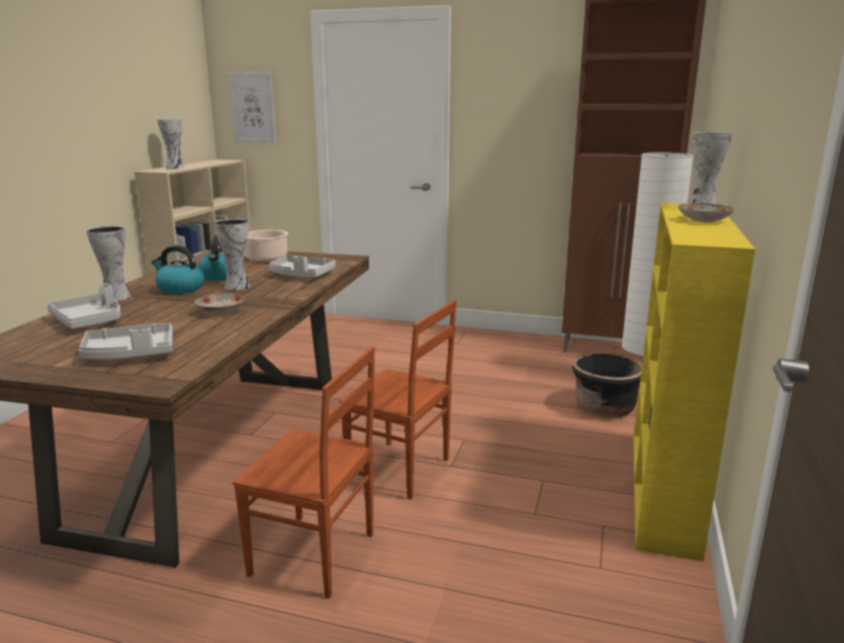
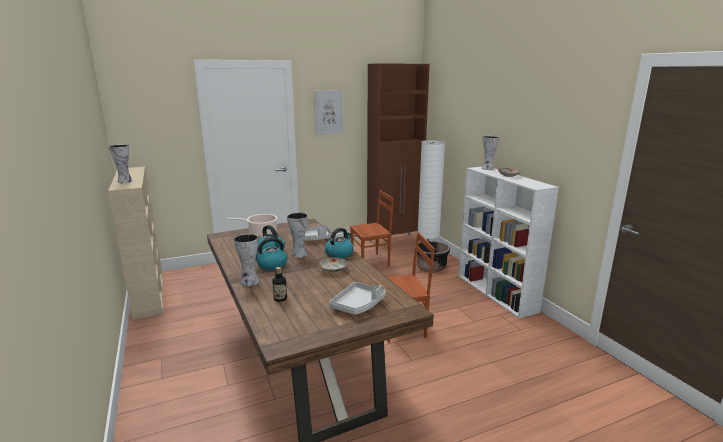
camera: 40 degrees left, 0 degrees up
grey tray [47,283,121,329] -> bottle [272,267,287,302]
picture [229,72,276,143] -> picture moved to [314,90,344,135]
brown chair [233,347,375,599] -> brown chair moved to [350,190,394,266]
yellow bookcase [634,203,755,562] -> white bookcase [458,166,559,318]
none -> kettle [325,228,354,258]

